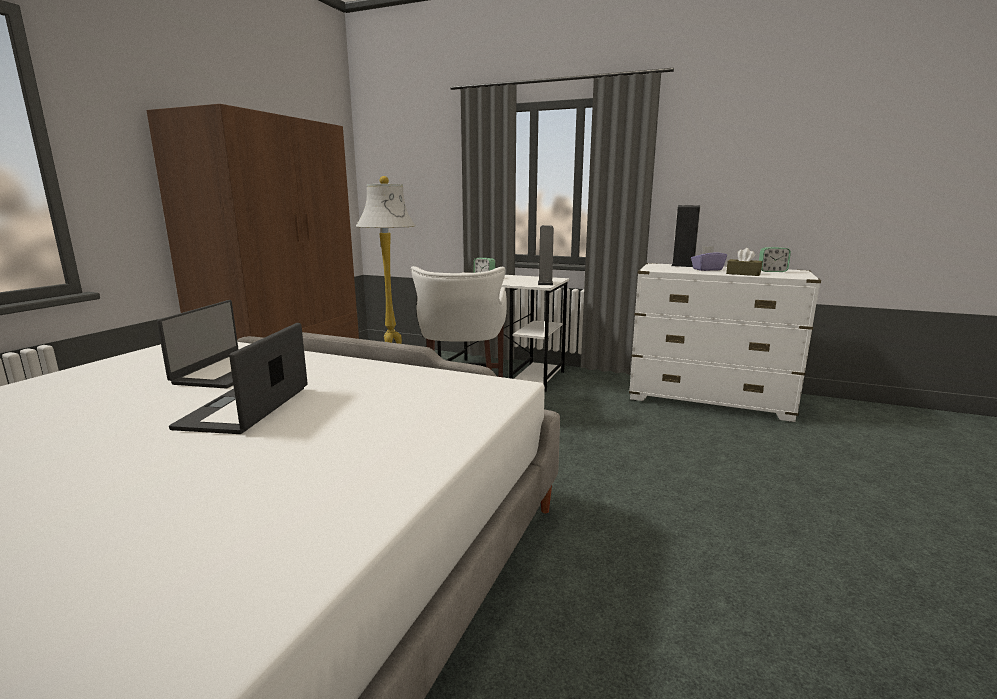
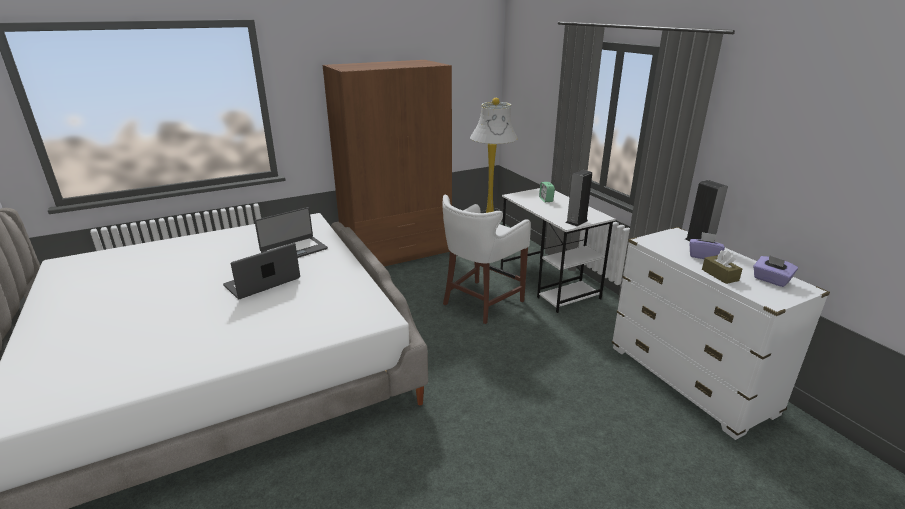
camera: 40 degrees right, 10 degrees up
alarm clock [759,247,791,272] -> purple tissue box [753,255,798,287]

